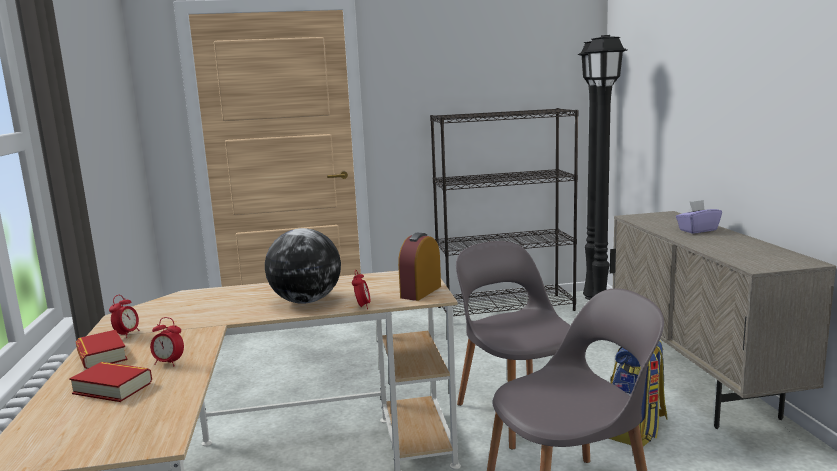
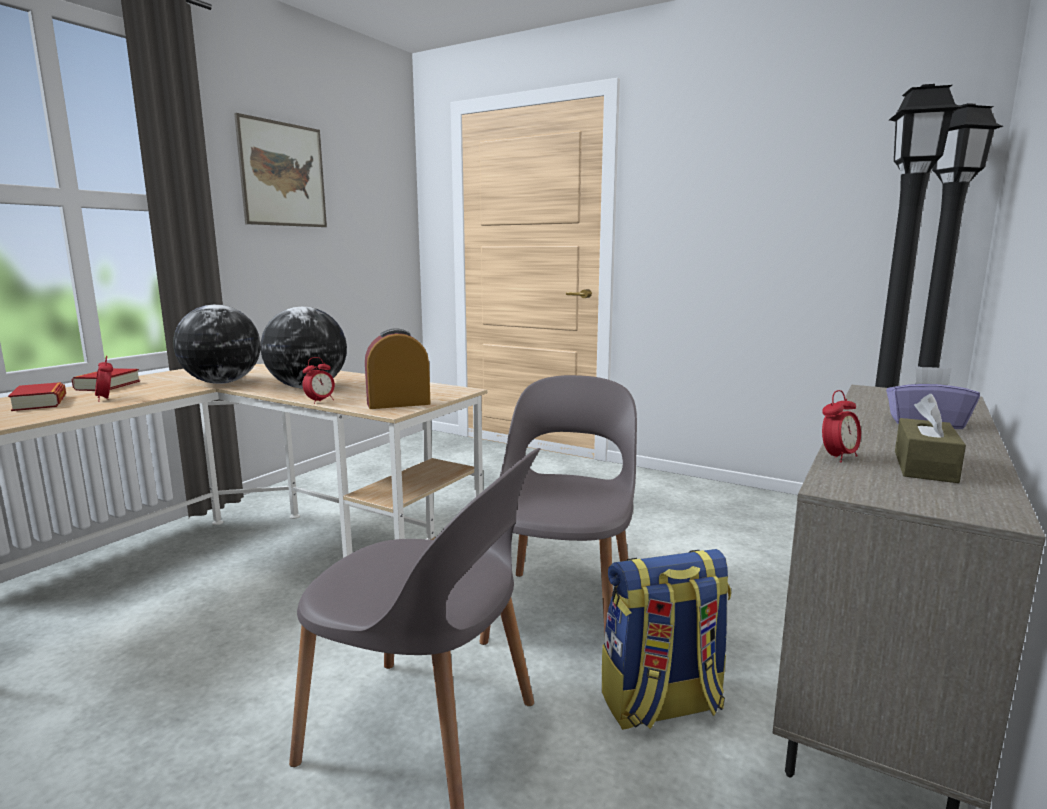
camera: 40 degrees right, 0 degrees up
alarm clock [109,295,139,338] -> alarm clock moved to [822,390,861,463]
black bookcase [430,108,579,316] -> none
none -> globe [173,305,260,384]
none -> picture [234,113,327,227]
none -> brown tissue box [895,394,966,483]

